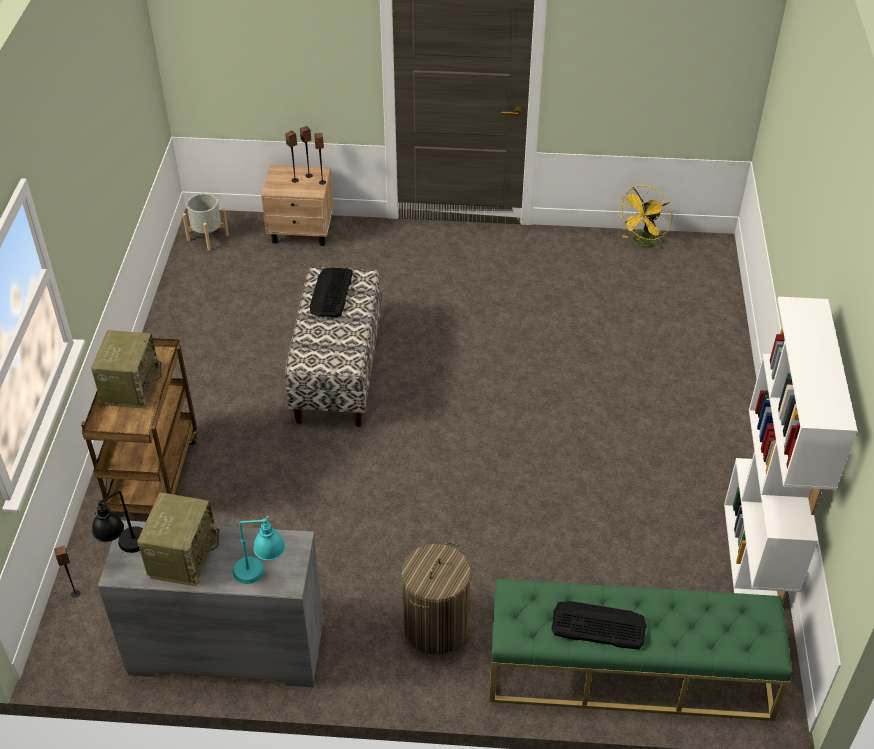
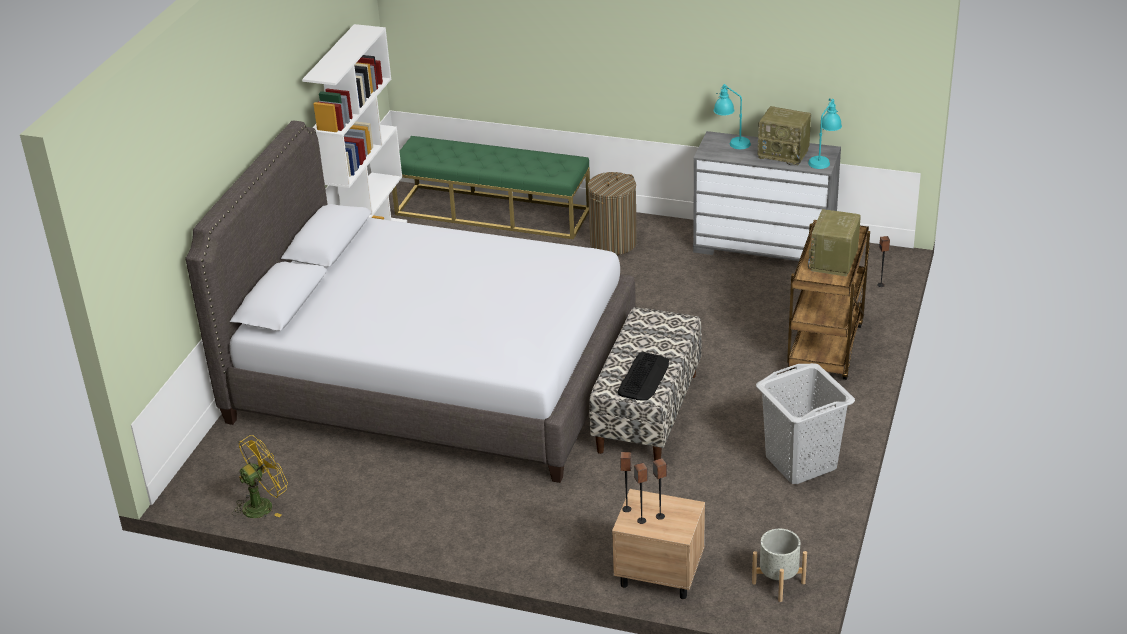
camera: 165 degrees left, 10 degrees down
black table lamp [92,491,143,553] -> turquoise table lamp [808,99,842,169]
radio [137,493,219,586] -> radio turned 90 degrees counterclockwise [758,106,811,165]
keyboard [552,601,647,650] -> none
none -> grey bed [185,120,636,483]
none -> grey laundry basket [756,363,855,484]

